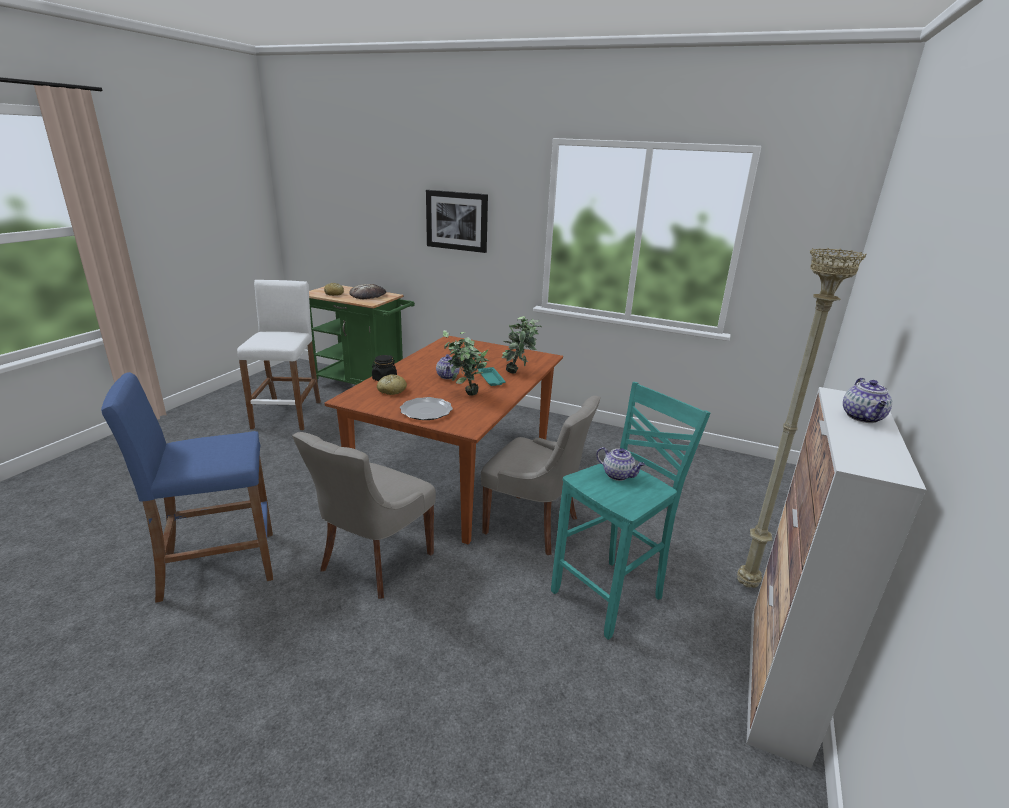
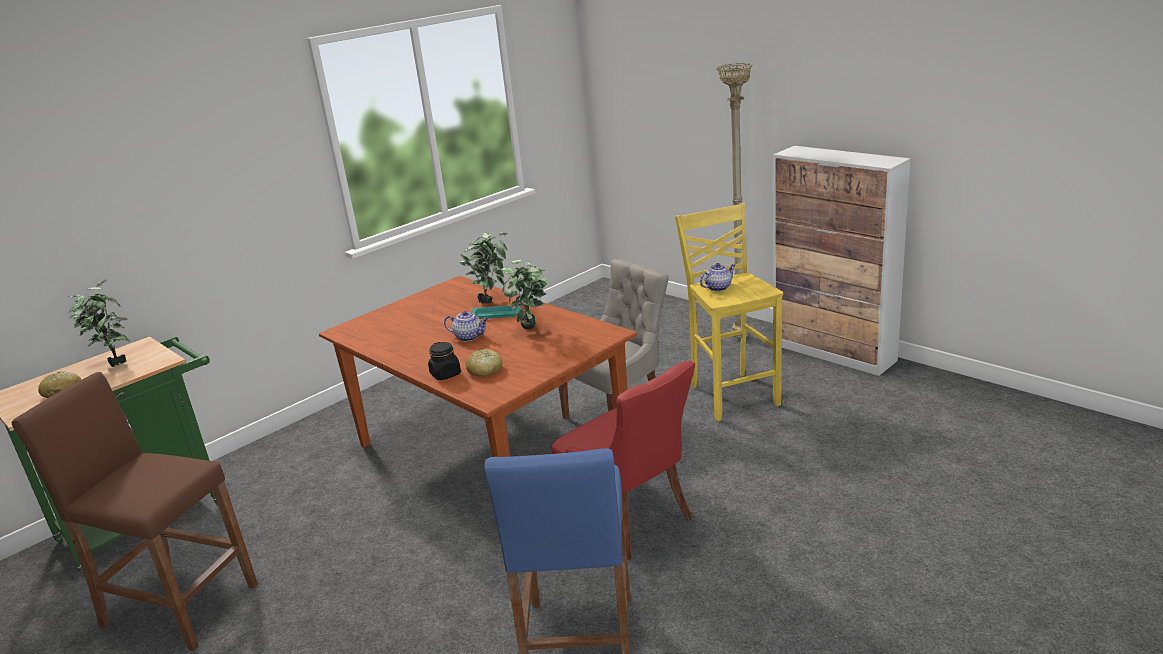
camera: 65 degrees left, 0 degrees up
white stool [237,280,321,430] -> brown stool [11,372,258,651]
grey chair [292,432,436,599] -> red chair [551,361,695,560]
bread [349,284,386,299] -> potted plant [68,279,130,367]
plate [400,397,453,420] -> none
picture [426,190,488,253] -> none
turquoise stool [551,382,710,640] -> yellow stool [675,203,783,421]
teapot [843,378,892,423] -> none

